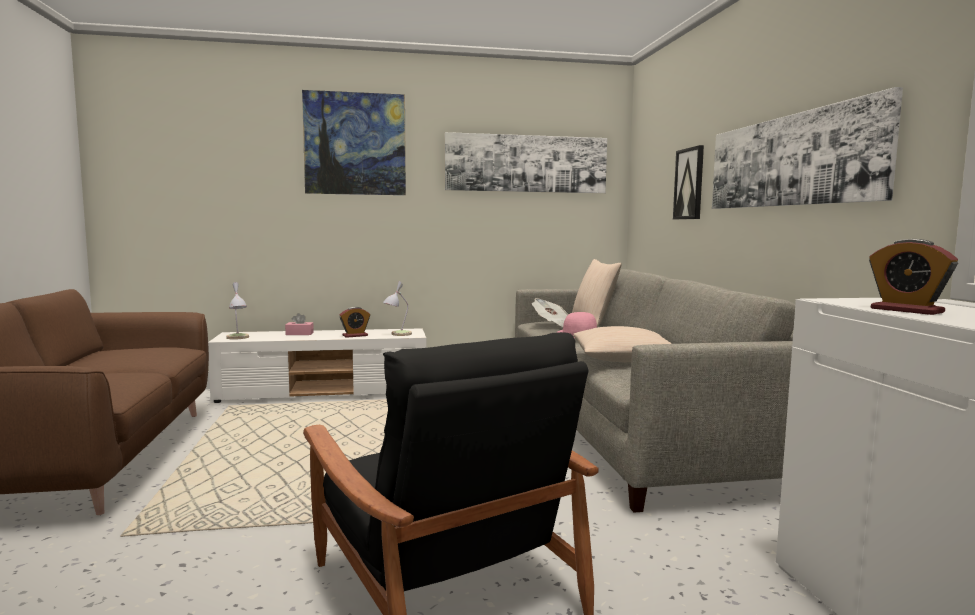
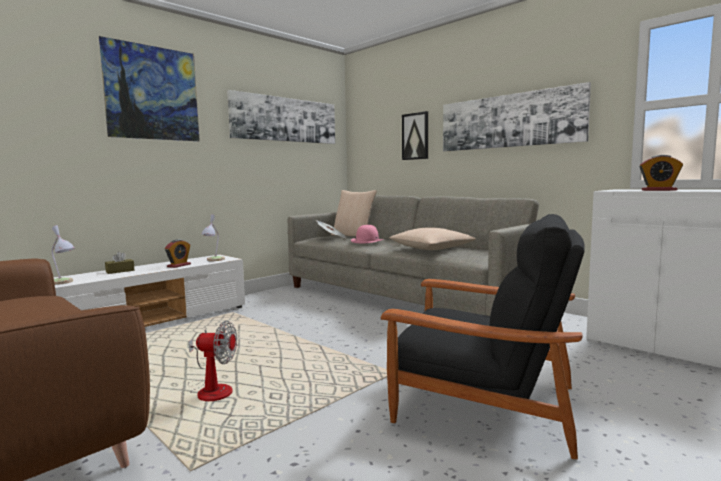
camera: 35 degrees left, 0 degrees up
pink tissue box [285,313,314,335] -> brown tissue box [105,251,134,274]
none -> fan [188,321,237,401]

